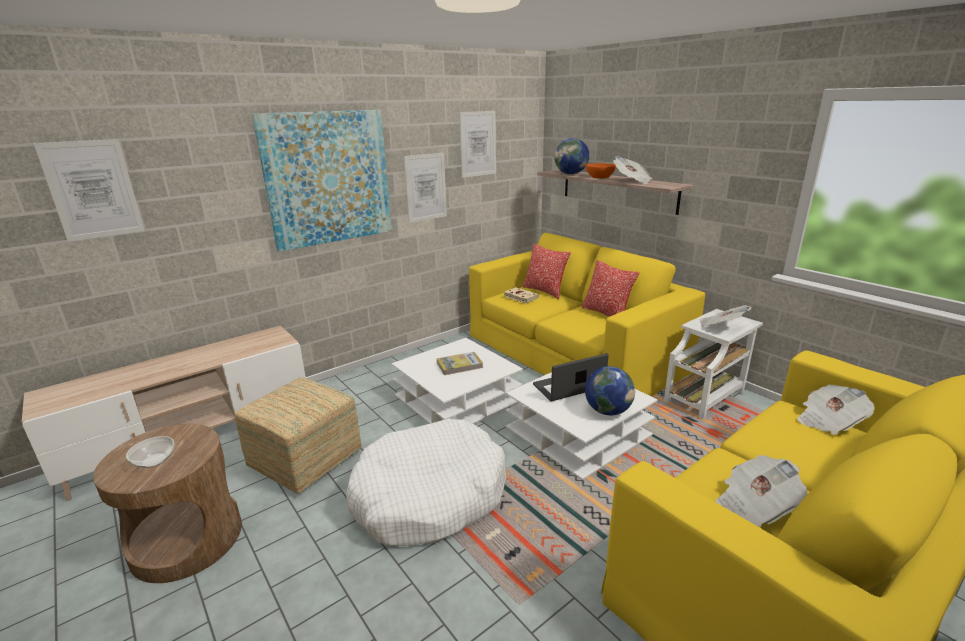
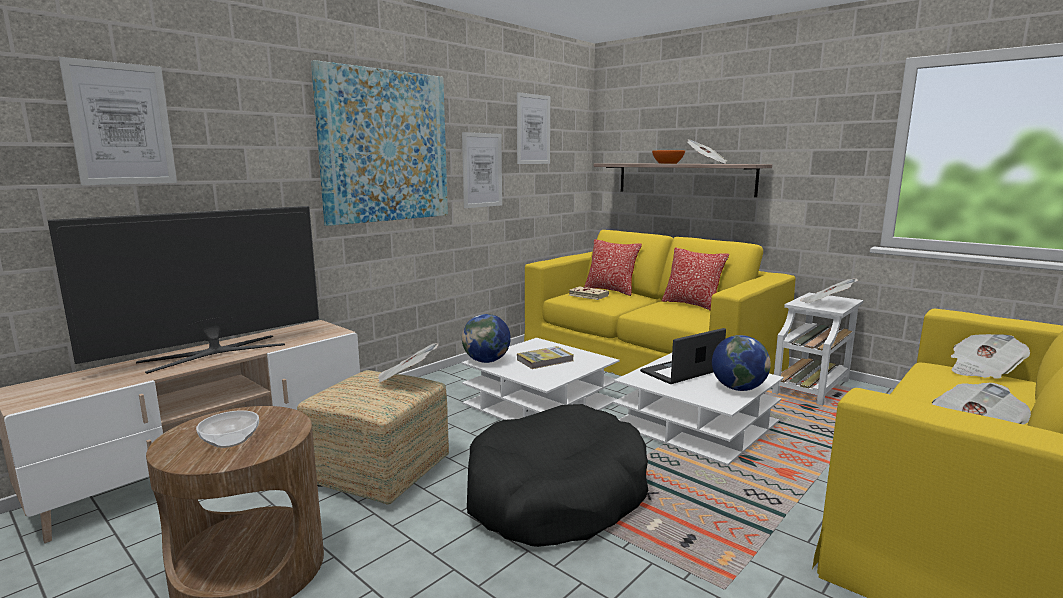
camera: 10 degrees left, 10 degrees down
white dog bed [346,419,507,546] -> black dog bed [467,404,648,547]
globe [554,138,589,174] -> globe moved to [462,314,511,363]
none -> television [48,206,319,374]
none -> newspaper [378,343,438,383]

